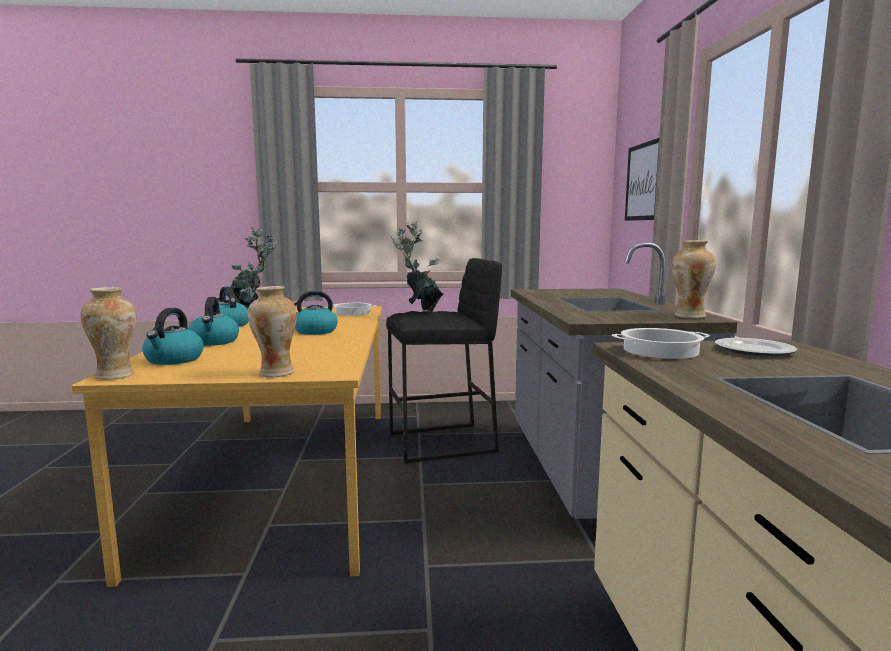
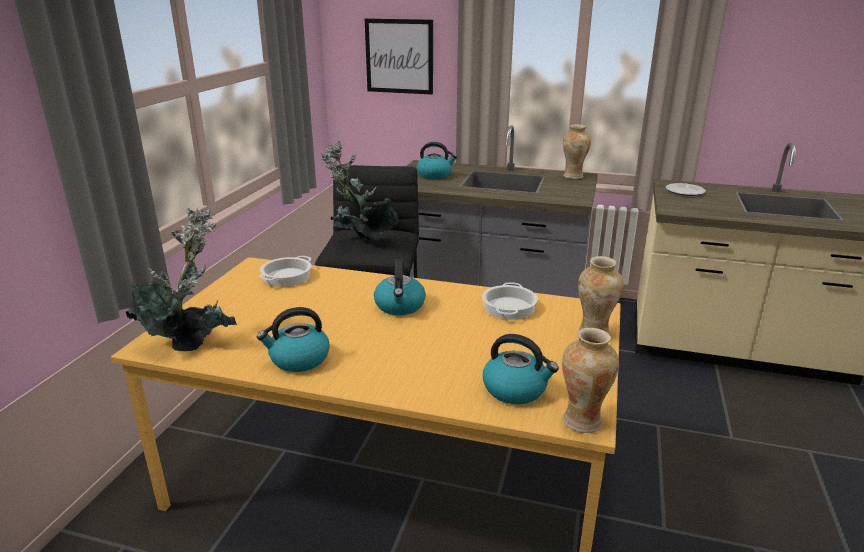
camera: 70 degrees left, 15 degrees up
kettle [188,297,239,346] -> kettle moved to [417,142,457,179]
cooking pot [612,328,710,359] -> cooking pot moved to [482,282,538,319]

